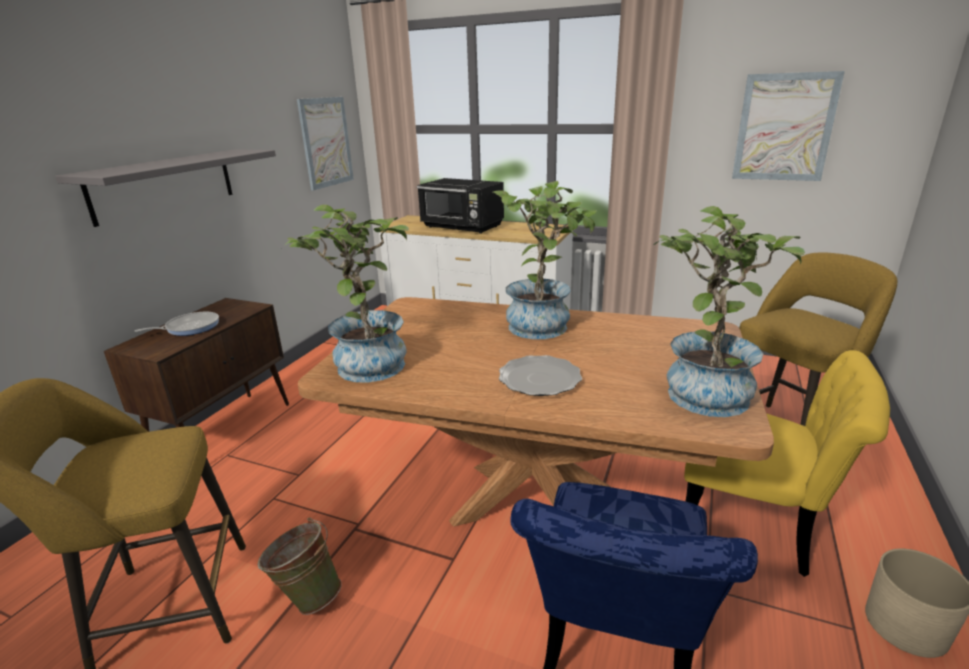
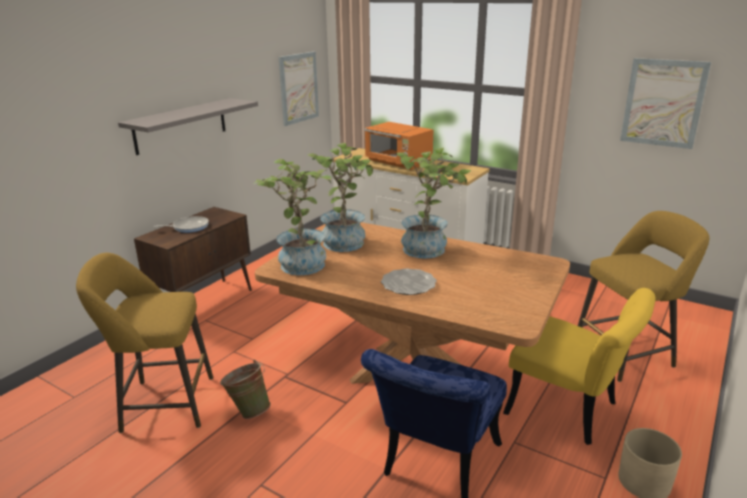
camera: 10 degrees right, 0 degrees up
black microwave [417,178,504,234] -> orange microwave [364,122,433,170]
potted plant [654,206,805,417] -> potted plant moved to [308,143,374,252]

